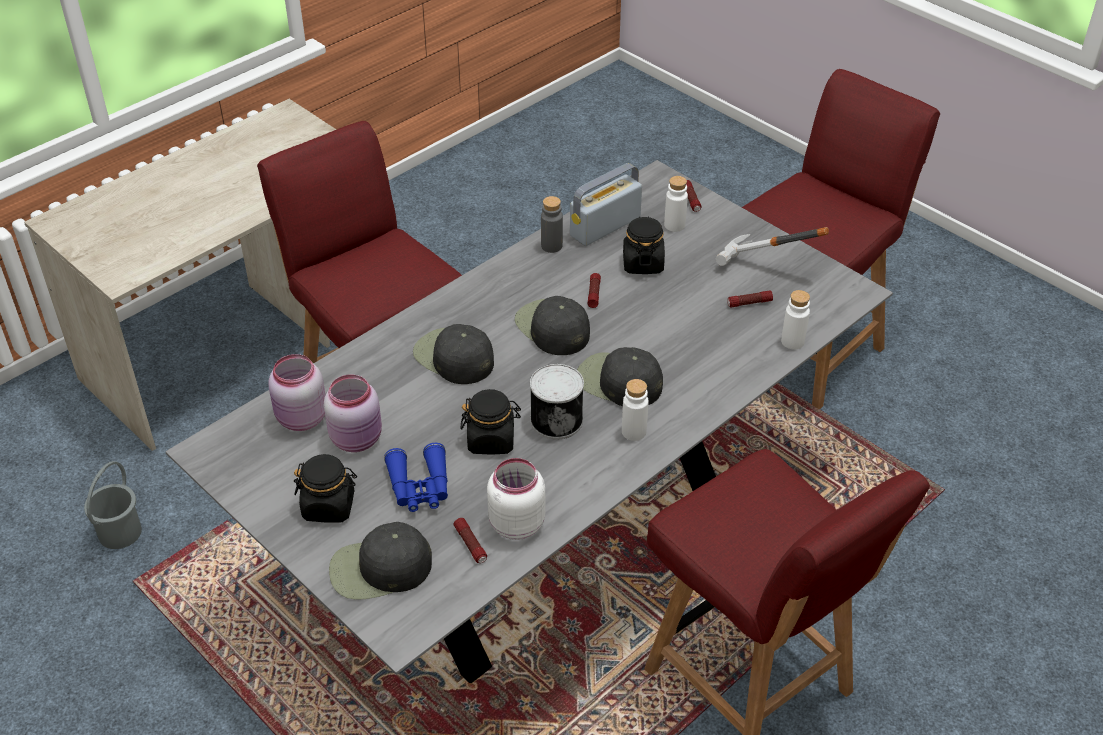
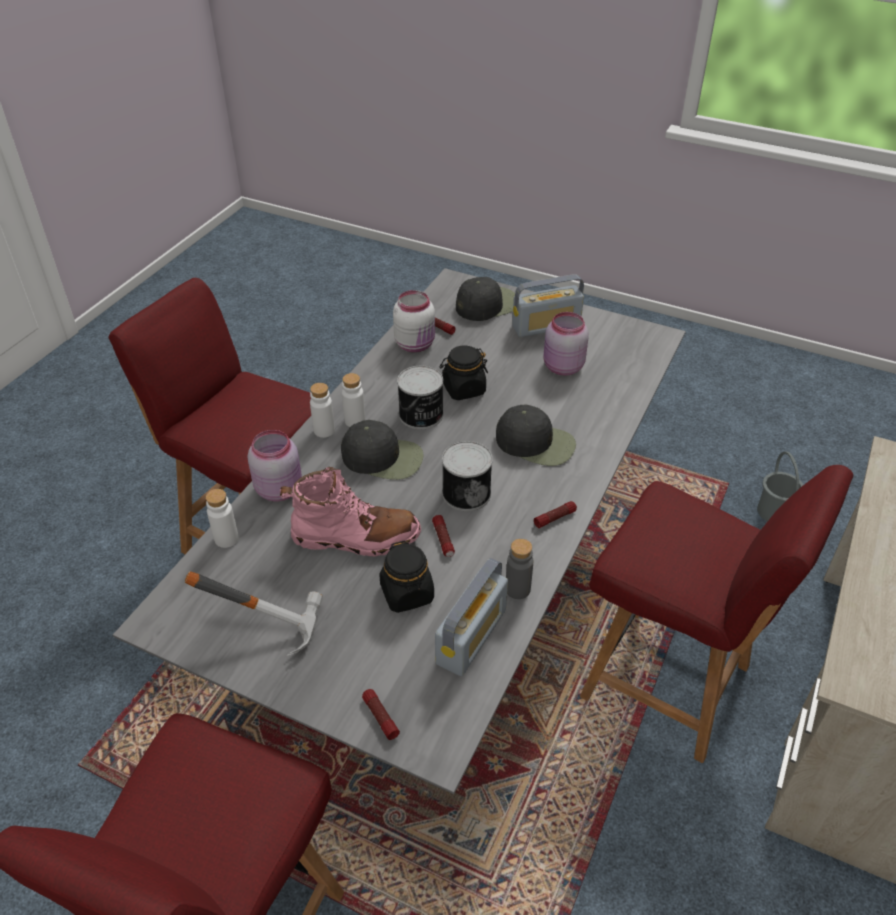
camera: 160 degrees right, 0 degrees up
pink jar [268,354,325,431] -> pink jar moved to [247,430,302,501]
black jar [294,454,357,523] -> radio [512,274,584,337]
blue binoculars [384,443,448,512] -> none
black cap [515,296,590,355] -> can [442,441,493,511]
white bottle [664,176,688,232] -> white bottle moved to [310,383,335,438]
flashlight [727,290,773,307] -> flashlight moved to [534,501,577,528]
none -> pink boot [280,467,421,556]

